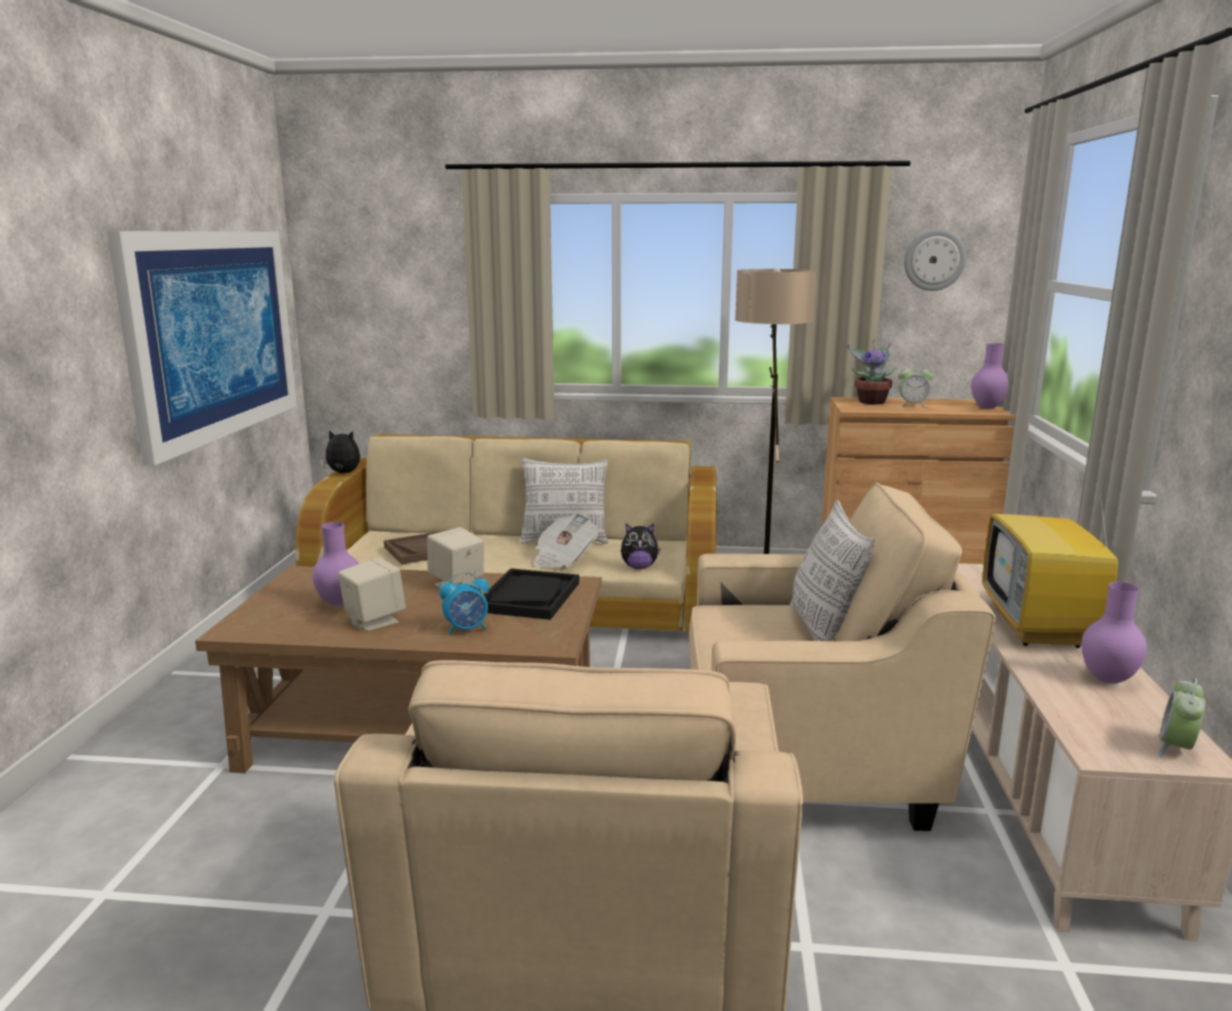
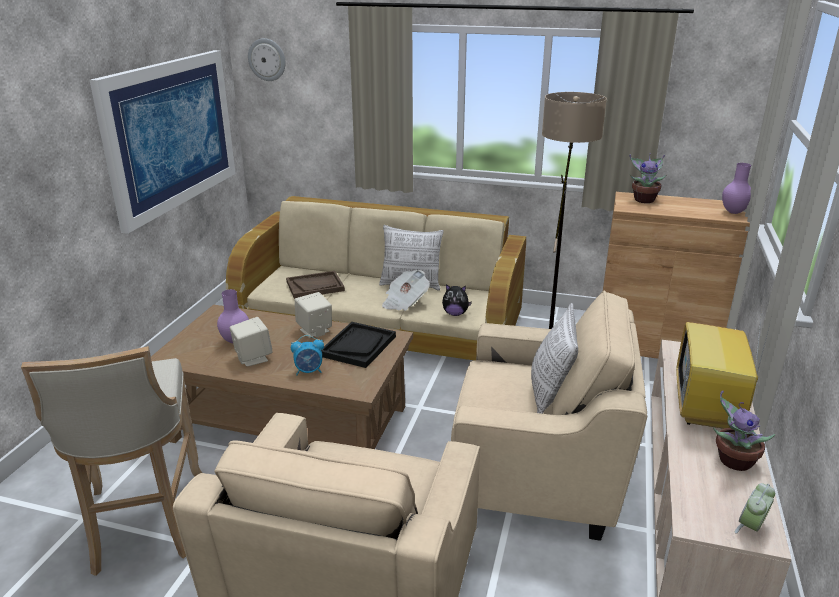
camera: 10 degrees right, 10 degrees up
plush toy [320,430,360,473] -> none
alarm clock [898,364,933,408] -> none
wall clock [904,229,966,291] -> wall clock moved to [248,38,286,81]
purple vase [1082,582,1147,684] -> potted plant [713,390,776,471]
none -> beige stool [21,346,202,576]

